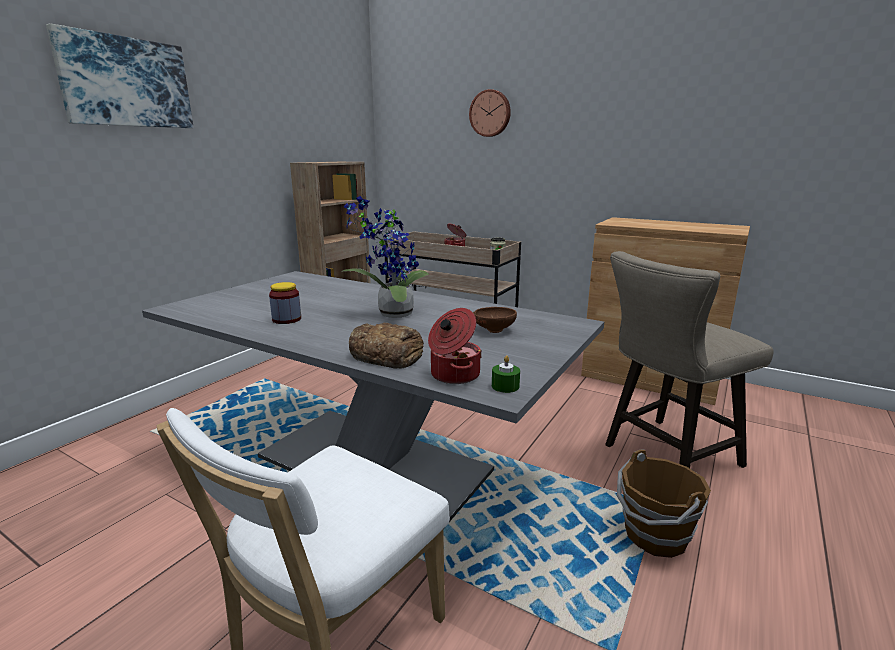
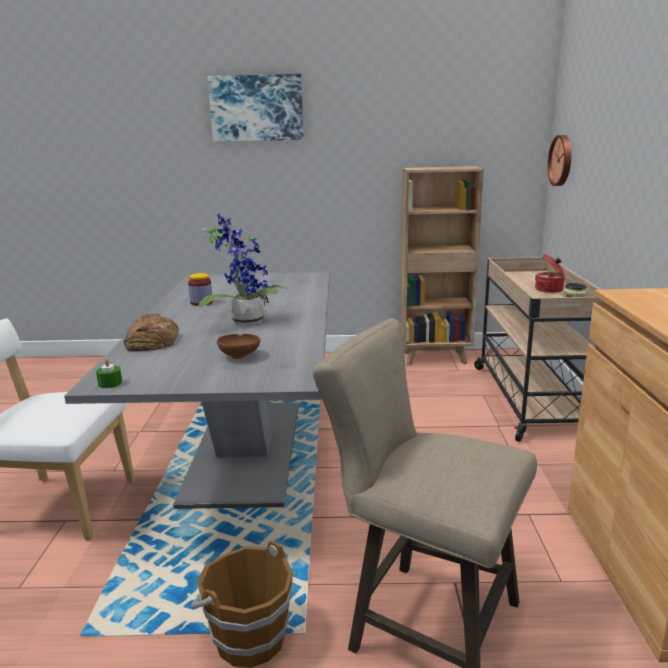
camera: 60 degrees right, 0 degrees up
cooking pot [428,308,482,384] -> none
wall clock [469,89,511,137] -> wall clock moved to [548,135,571,186]

